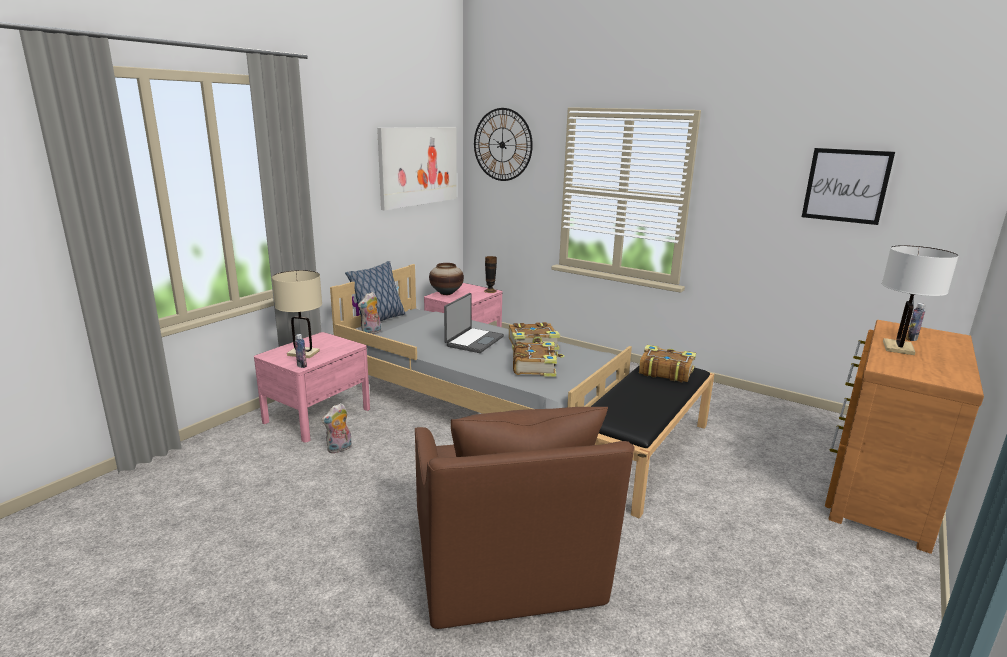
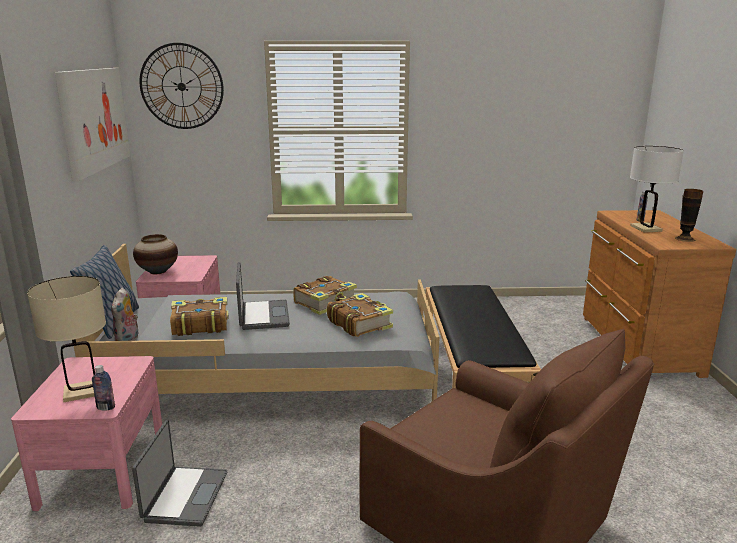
camera: 35 degrees left, 0 degrees up
plush toy [321,403,352,453] -> laptop [132,420,228,526]
vase [484,256,497,293] -> vase moved to [675,189,703,242]
book [639,345,696,383] -> book moved to [170,297,228,336]
picture [802,148,895,225] -> none

